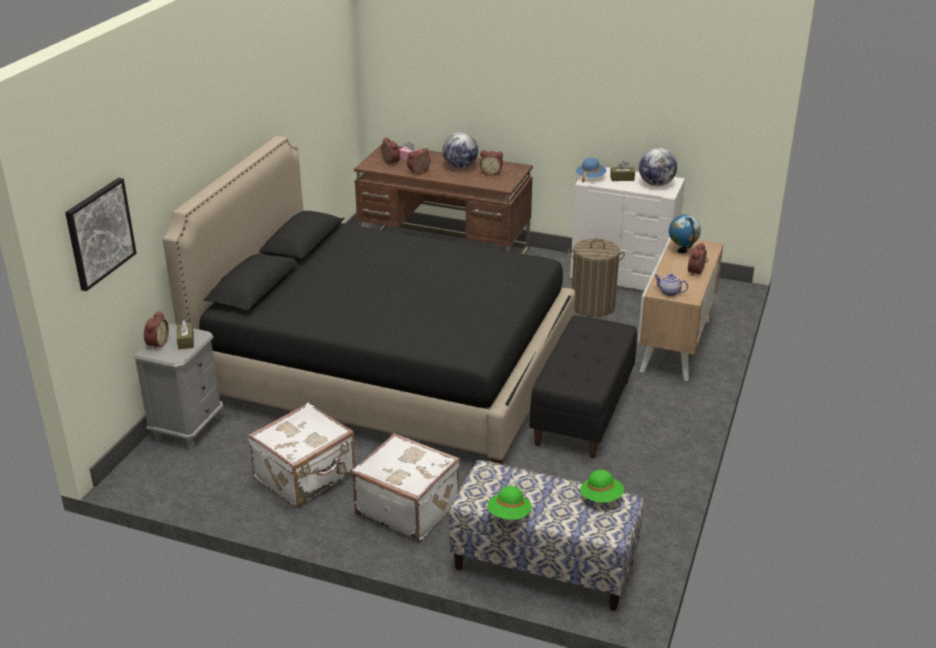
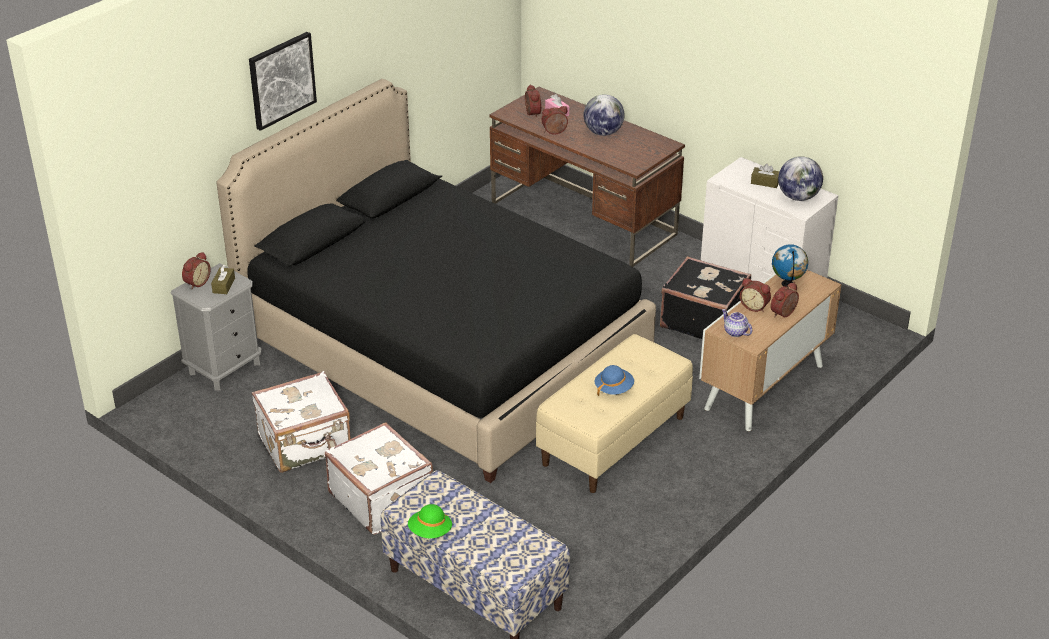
camera: 20 degrees right, 5 degrees up
picture [65,178,136,291] -> picture moved to [249,32,317,131]
alarm clock [480,150,503,175] -> alarm clock moved to [740,278,771,312]
black bench [530,315,637,458] -> beige bench [536,334,693,493]
laundry basket [568,239,625,317] -> black suitcase [660,256,751,339]
blue hat [576,158,606,183] -> blue hat moved to [595,365,634,396]
green hat [580,470,624,503] -> none

